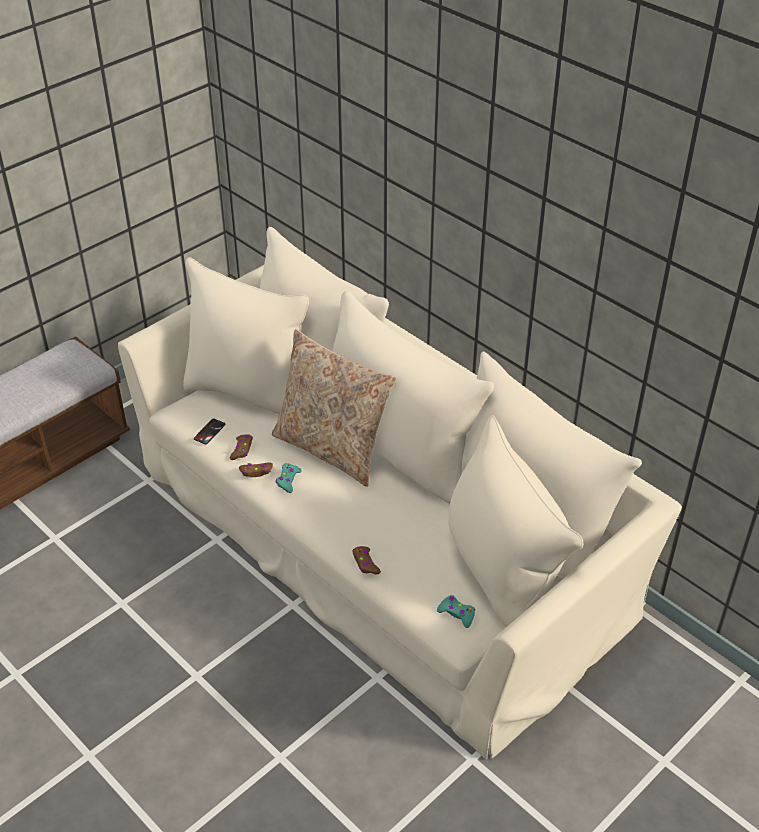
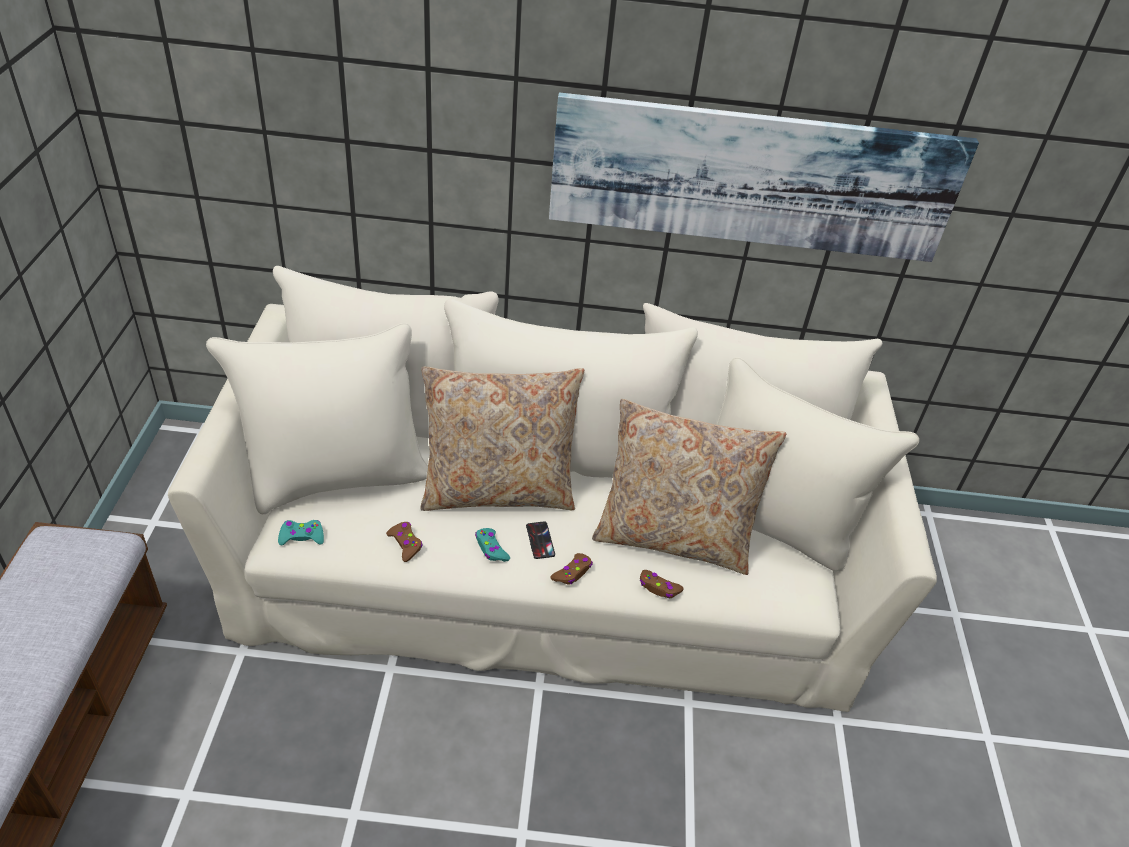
camera: 45 degrees left, 0 degrees up
phone [194,419,225,444] -> phone moved to [526,521,555,559]
brown game controller [239,462,273,477] -> brown game controller moved to [550,553,593,585]
turquoise game controller [437,595,475,628] -> turquoise game controller moved to [278,520,324,545]
none -> picture [549,92,979,262]
none -> beige pillow [592,399,786,575]

